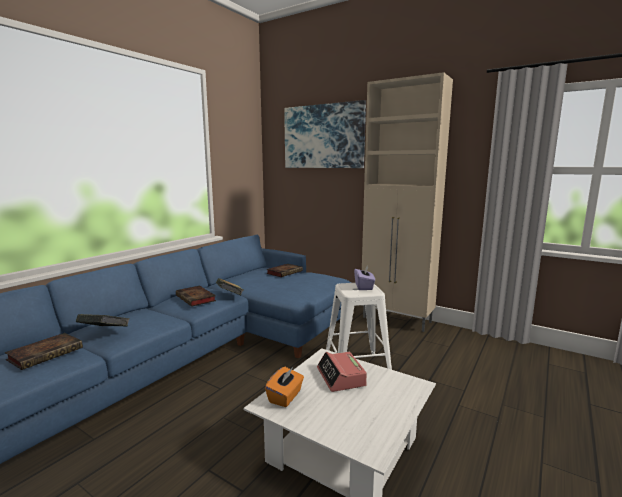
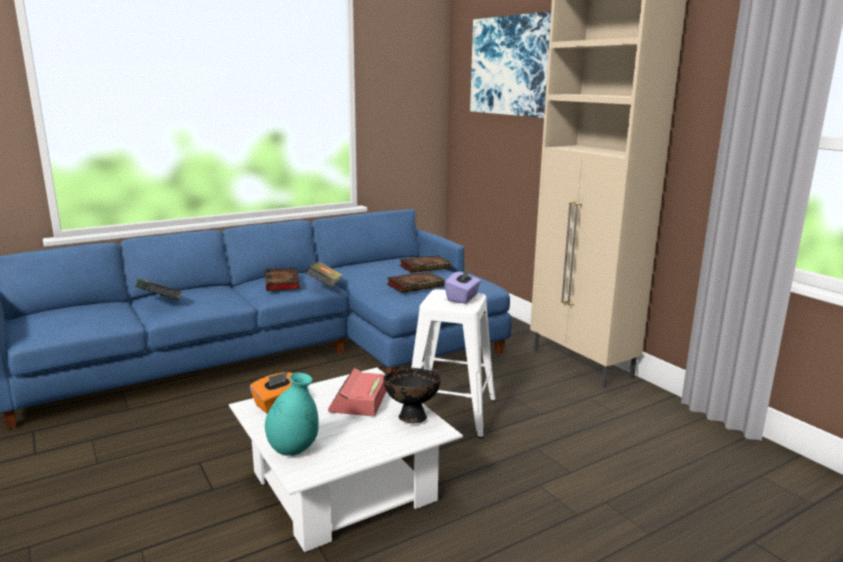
camera: 25 degrees right, 5 degrees up
book [5,333,83,370] -> book moved to [387,272,445,293]
none -> turquoise vase [265,373,319,456]
none -> black bowl [383,368,441,423]

